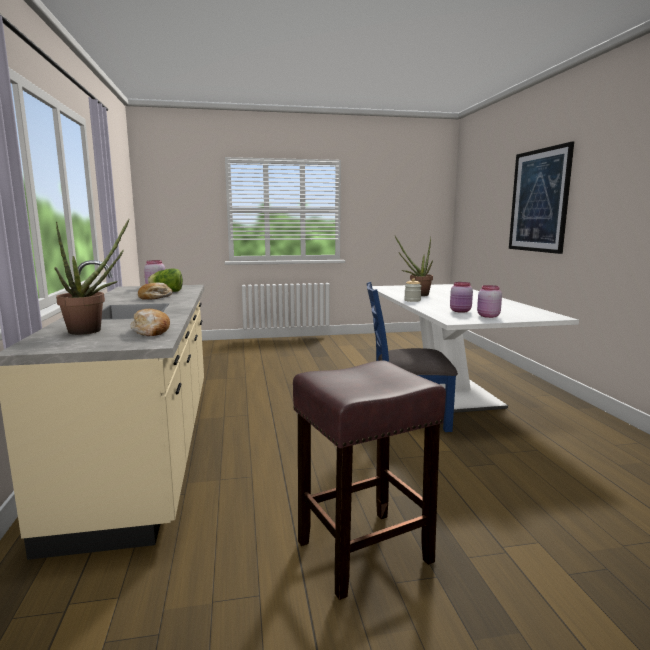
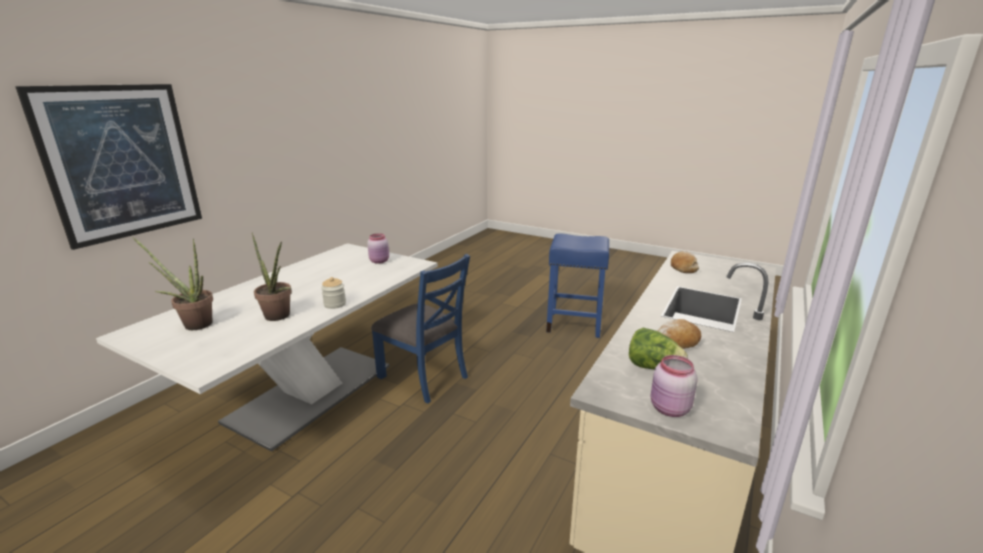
camera: 140 degrees left, 10 degrees up
potted plant [54,219,129,335] -> potted plant moved to [132,237,213,330]
brown stool [293,360,446,600] -> blue stool [546,234,609,338]
pink jar [450,282,473,313] -> none

